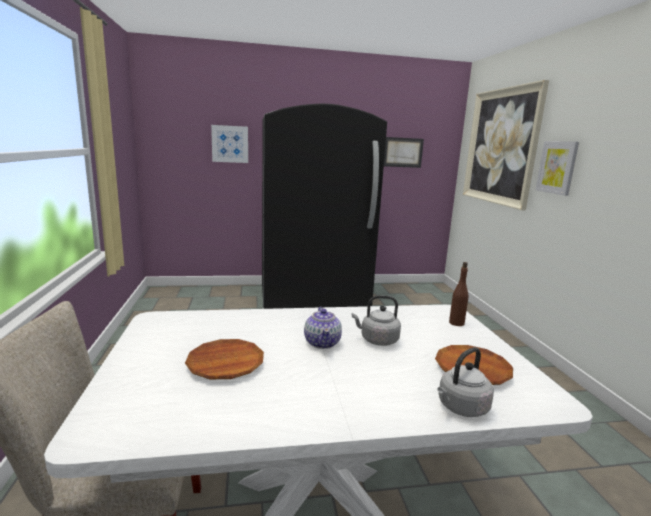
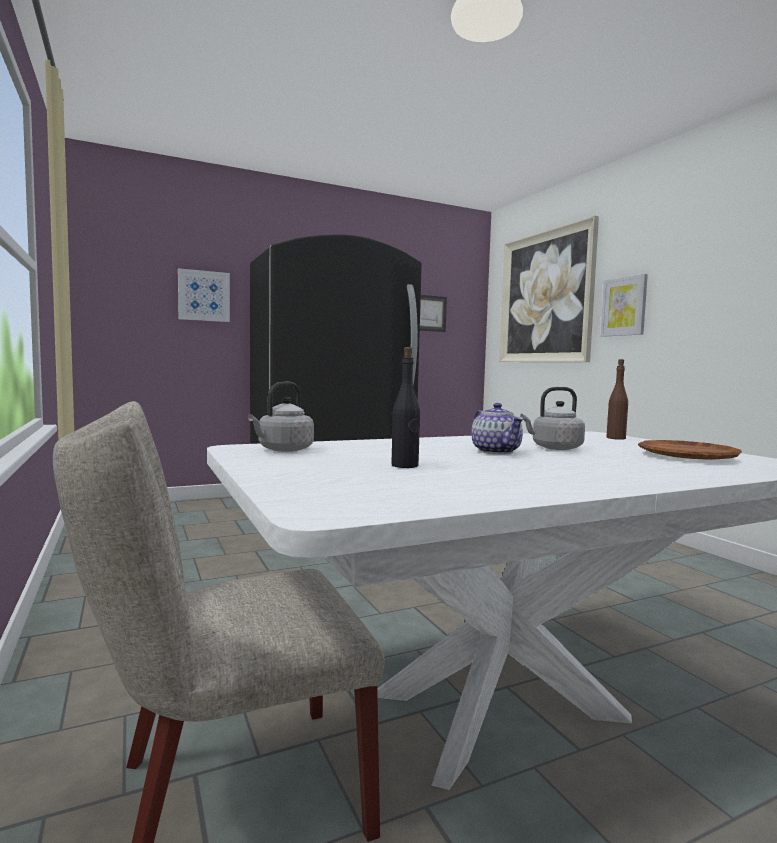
camera: 15 degrees left, 10 degrees down
brown plate [185,339,264,379] -> black bottle [391,347,420,468]
grey kettle [438,347,494,417] -> grey kettle moved to [248,382,314,452]

